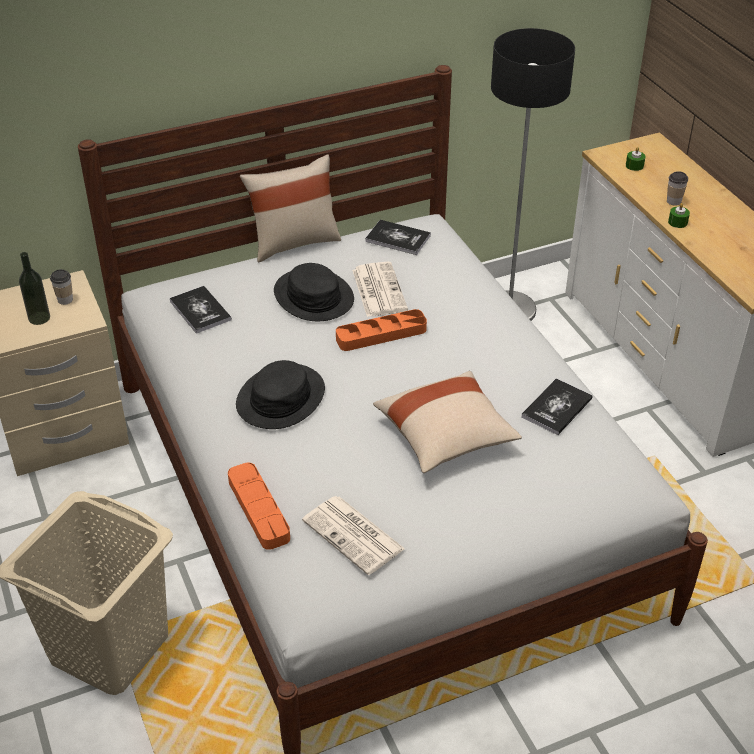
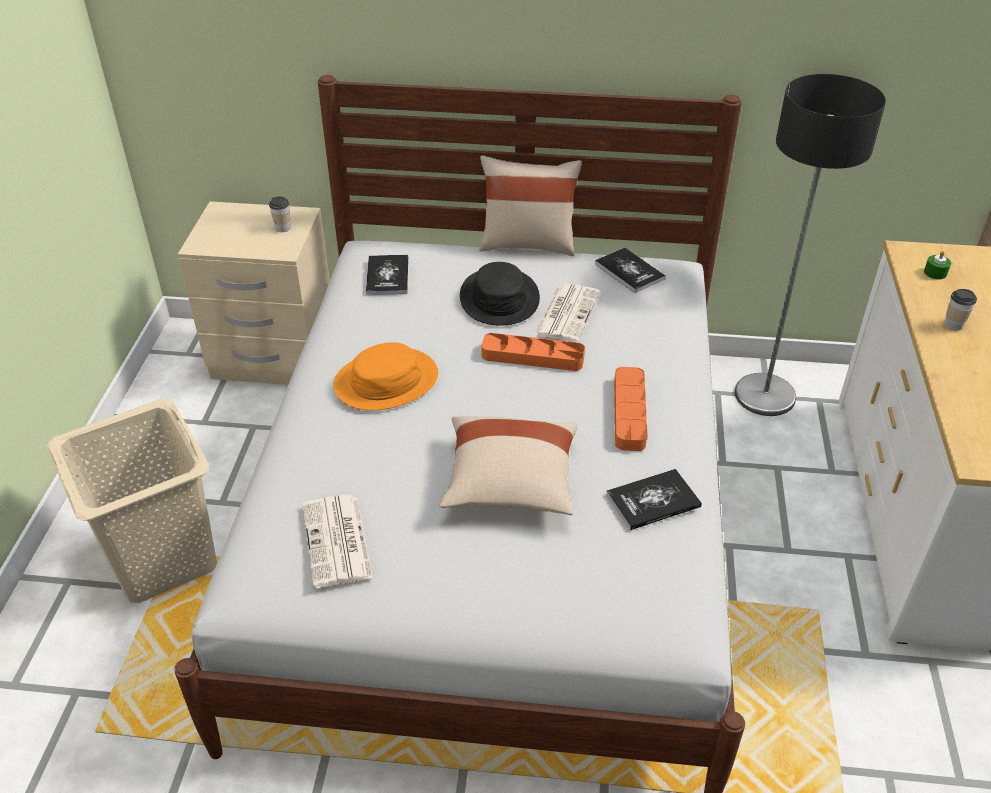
camera: 30 degrees right, 0 degrees up
bottle [19,252,50,325] -> none
orange tray [228,462,290,550] -> orange tray moved to [614,367,647,451]
black hat [236,360,325,429] -> orange hat [333,342,438,411]
green candle [668,203,690,228] -> none

